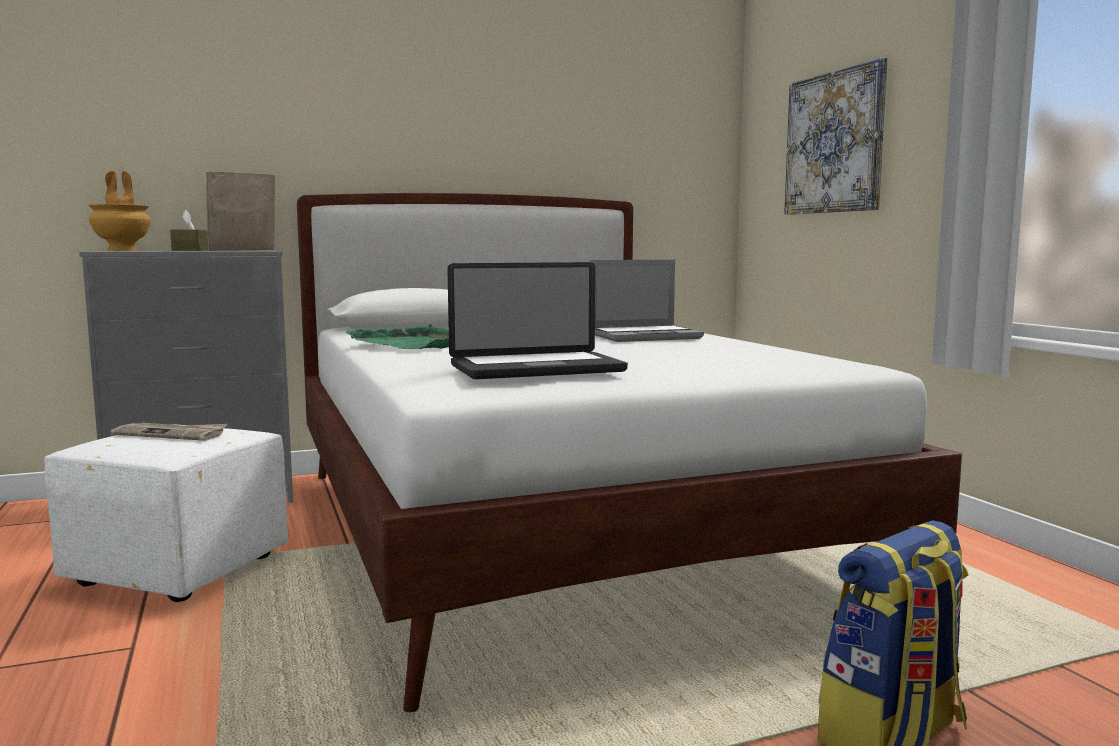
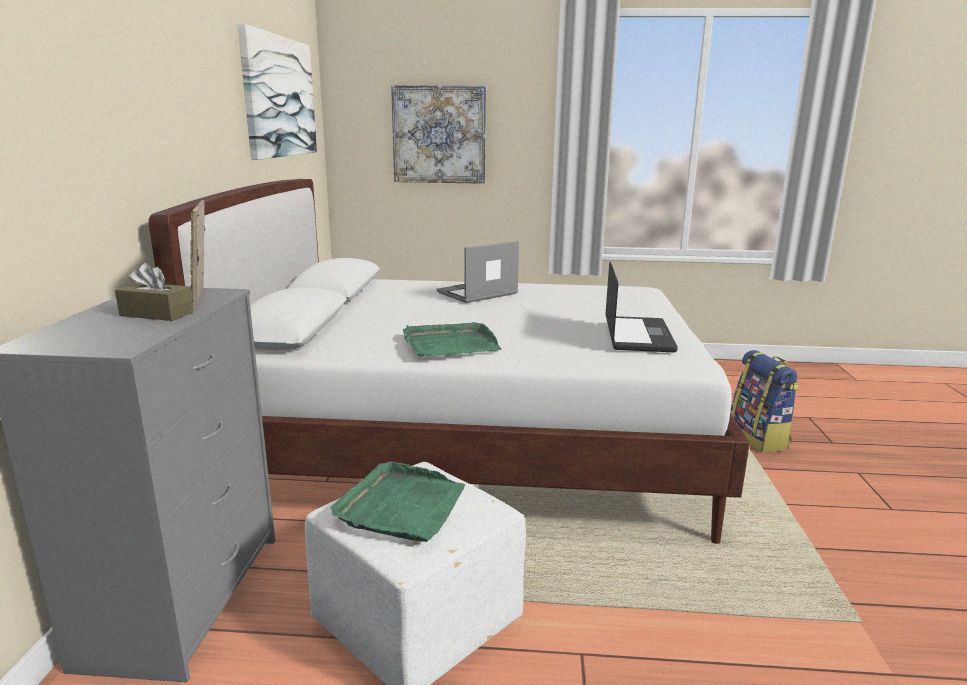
camera: 65 degrees left, 10 degrees up
brown vase [89,171,151,251] -> none
newspaper [110,423,227,441] -> green tray [330,461,465,542]
laptop [590,260,704,342] -> laptop turned 135 degrees counterclockwise [437,241,519,303]
none -> picture [238,24,317,160]

